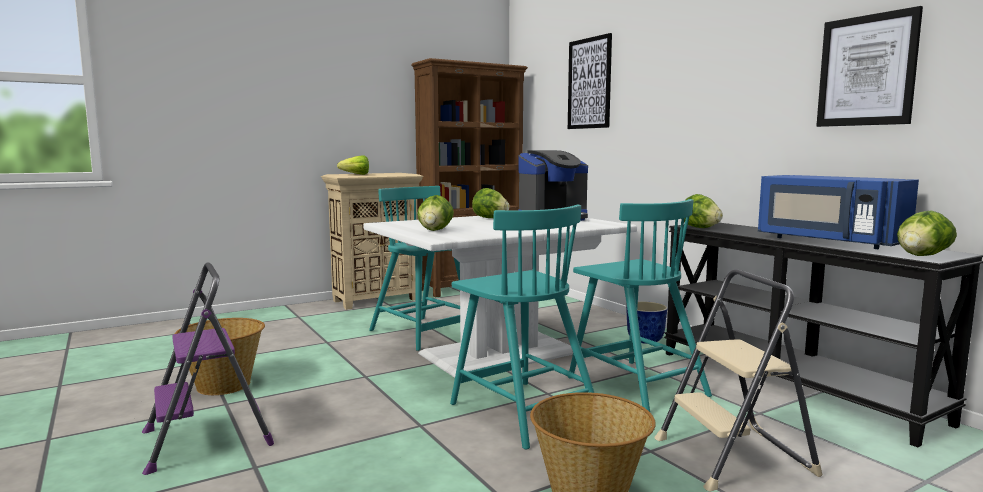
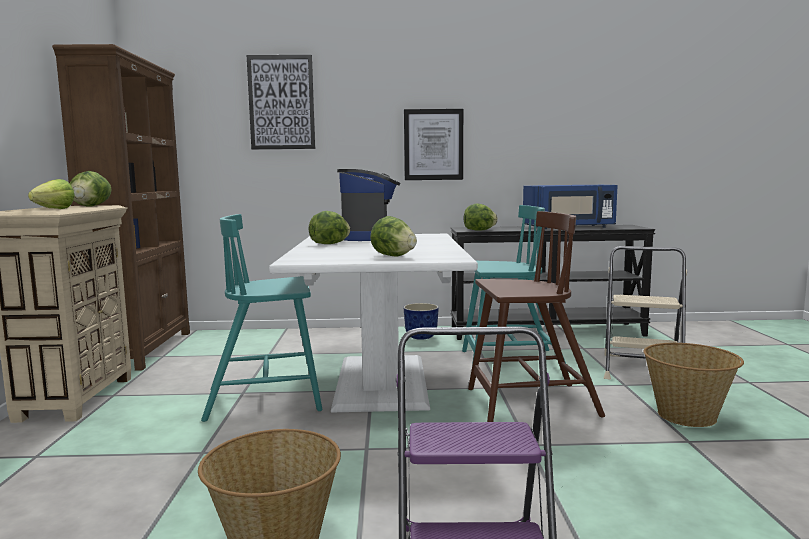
camera: 60 degrees left, 0 degrees up
turquoise chair [450,205,594,449] -> brown chair [468,211,605,422]
picture [816,6,923,127] -> picture moved to [404,109,463,180]
lettuce [897,211,957,256] -> lettuce moved to [70,171,112,206]

